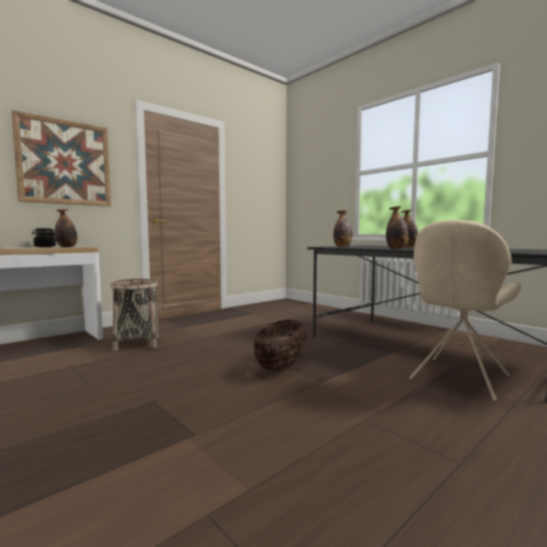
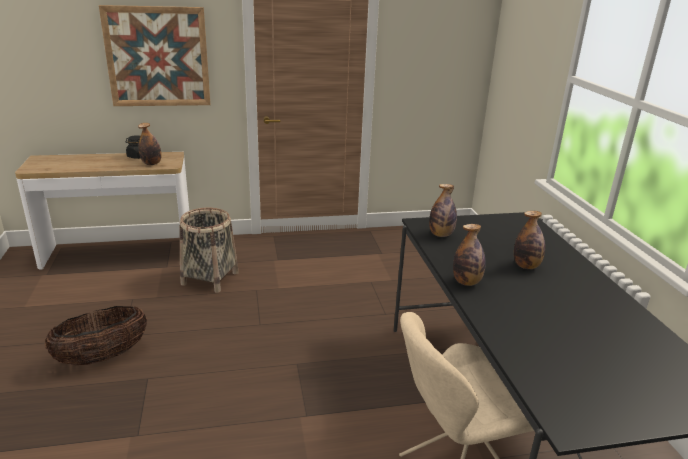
camera: 30 degrees right, 20 degrees up
basket [254,320,306,371] -> basket moved to [45,306,147,365]

